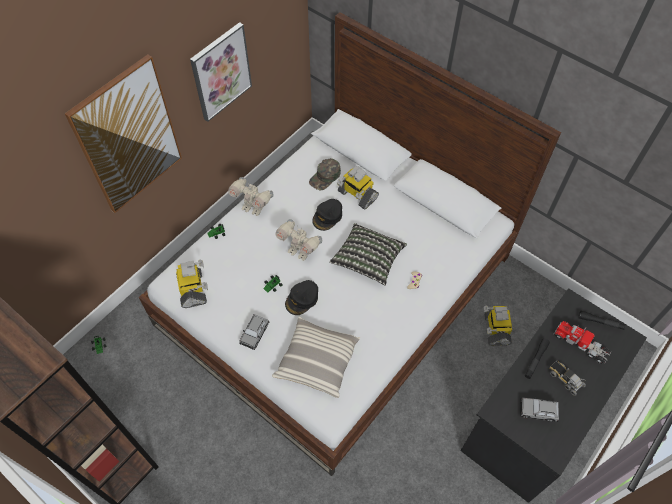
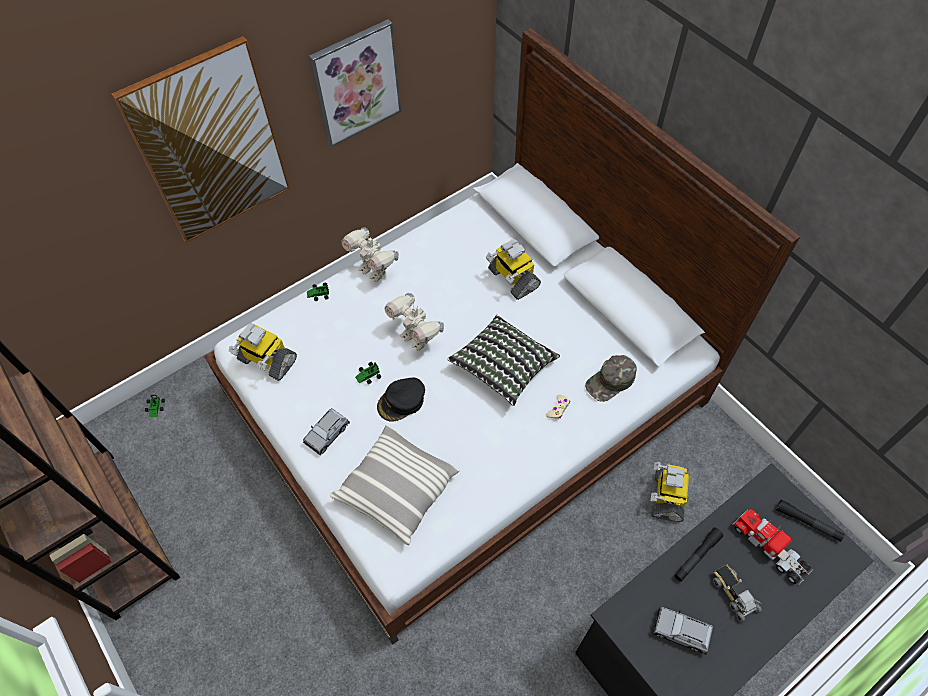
camera: 15 degrees right, 0 degrees up
toy robot [176,260,208,308] -> toy robot turned 120 degrees clockwise [229,323,297,381]
green cap [309,158,341,190] -> green cap moved to [585,355,637,402]
black cap [312,199,342,231] -> none

